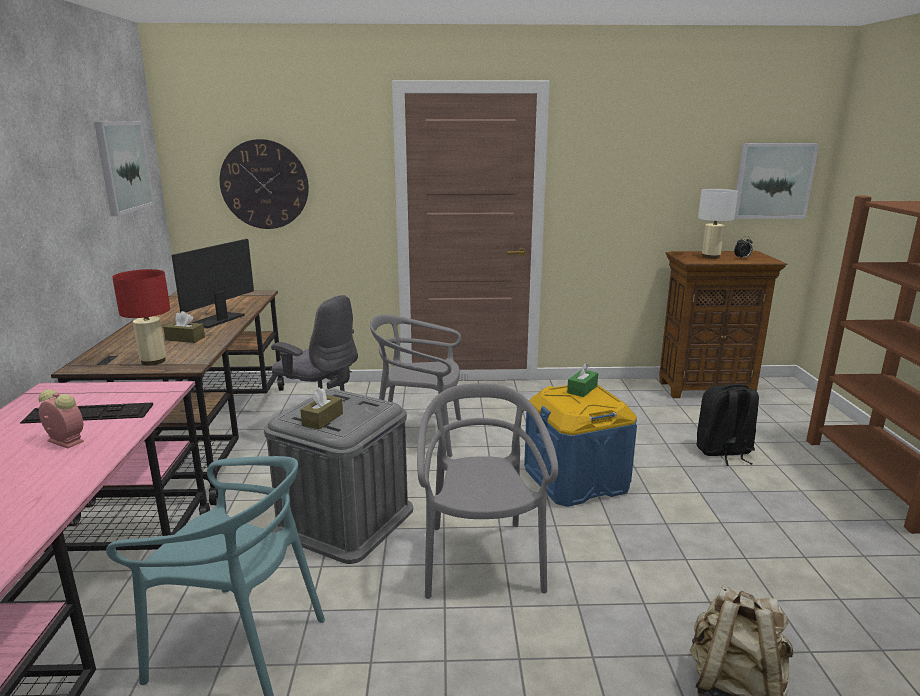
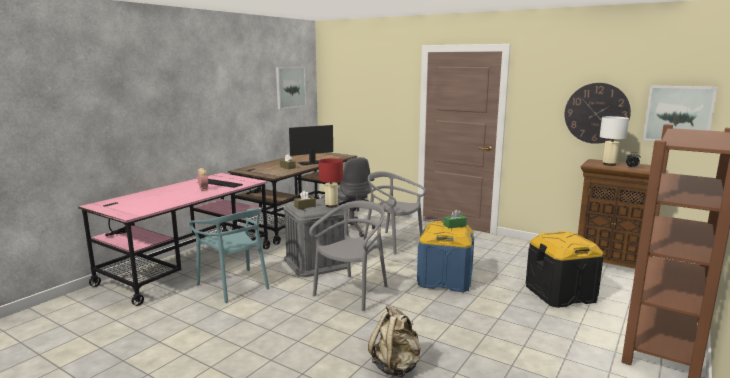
camera: 35 degrees right, 5 degrees down
red table lamp [113,269,170,365] -> red table lamp moved to [319,158,343,208]
wall clock [220,139,309,229] -> wall clock moved to [565,83,631,144]
black backpack [696,384,759,466] -> black storage box [526,231,603,308]

